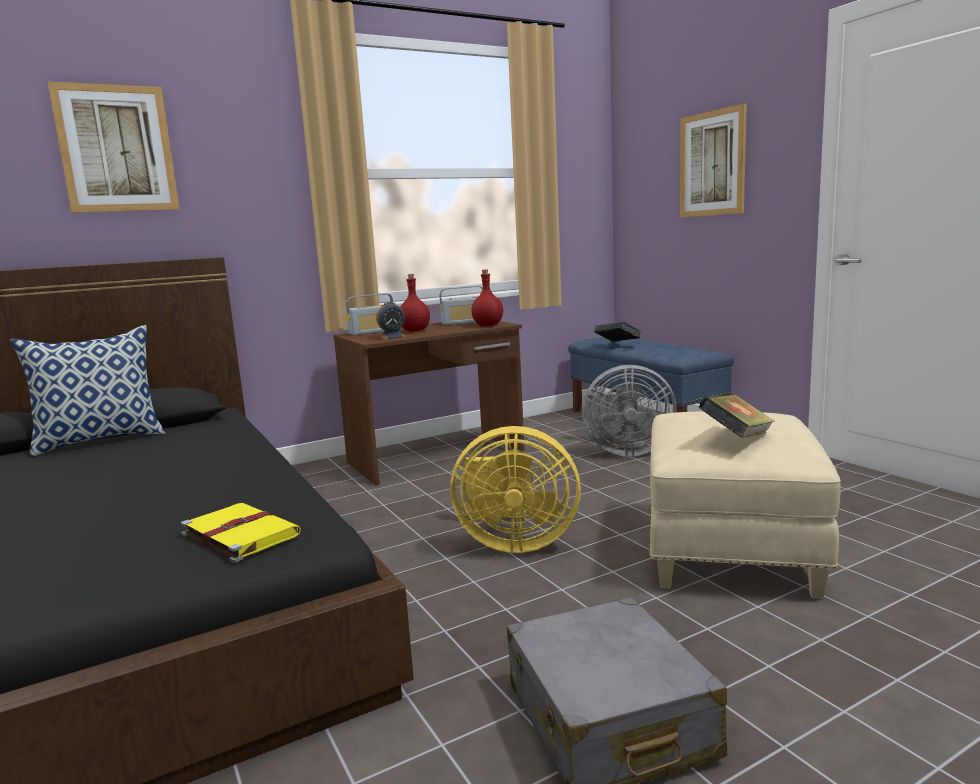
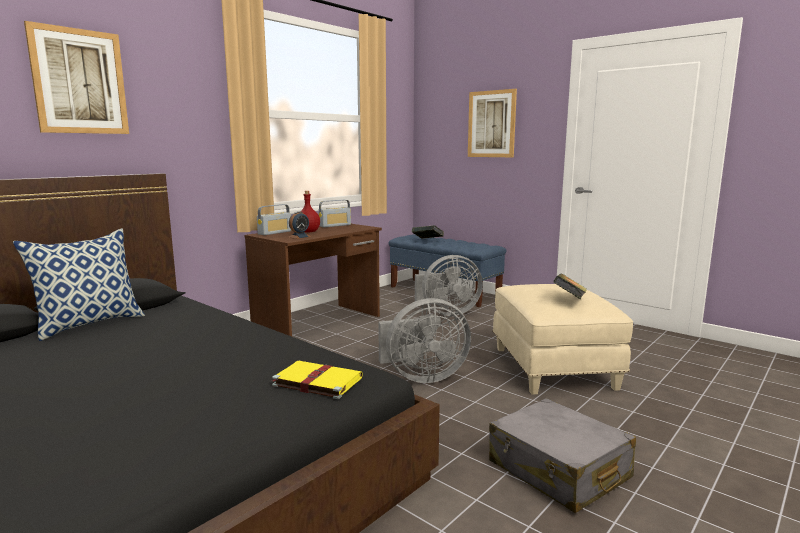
camera: 20 degrees left, 0 degrees up
yellow fan [450,426,581,553] -> grey fan [378,298,471,383]
red bottle [471,269,503,326] -> none

